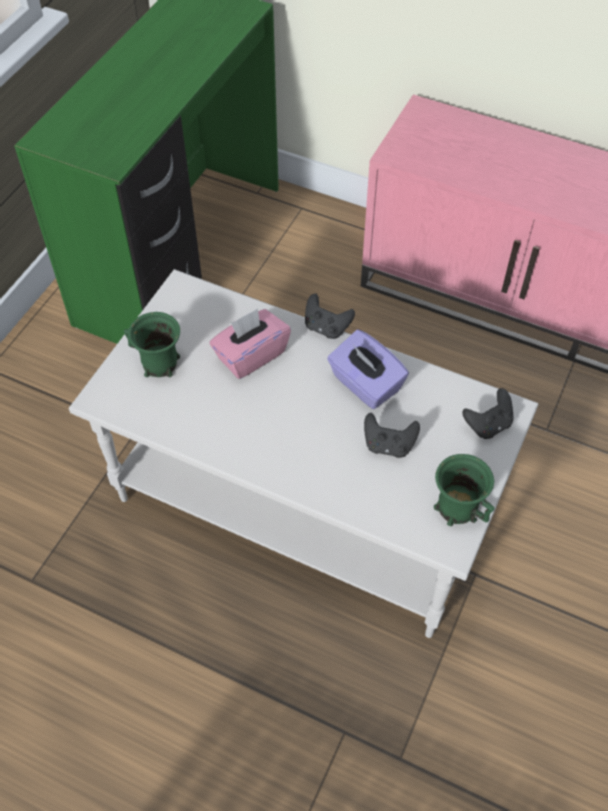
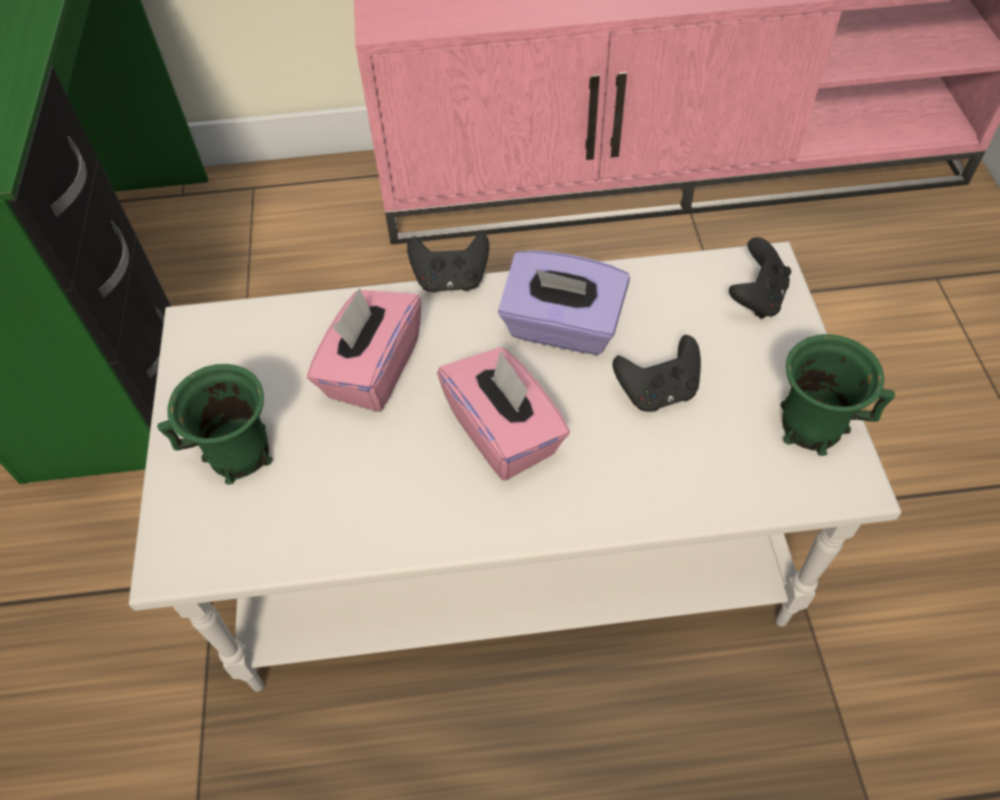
camera: 30 degrees left, 0 degrees up
none -> pink tissue box [437,347,570,480]

